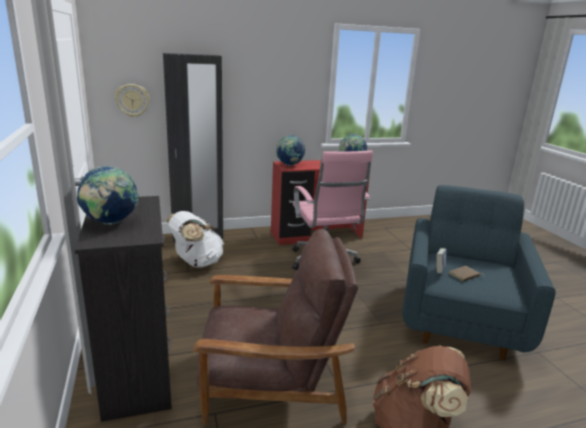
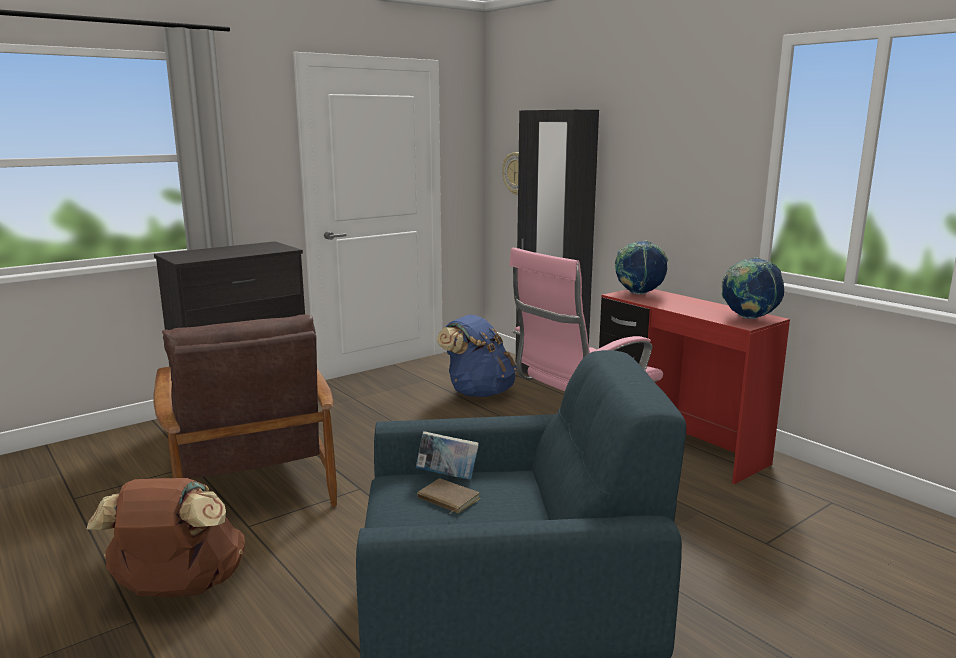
camera: 70 degrees right, 5 degrees down
globe [77,166,139,225] -> none
white backpack [166,211,224,268] -> blue backpack [437,315,517,397]

